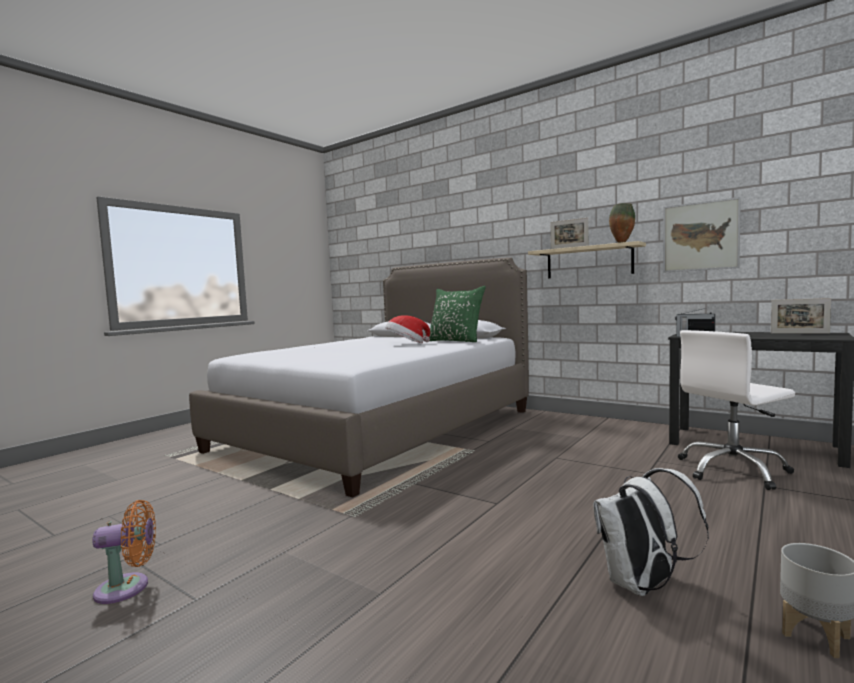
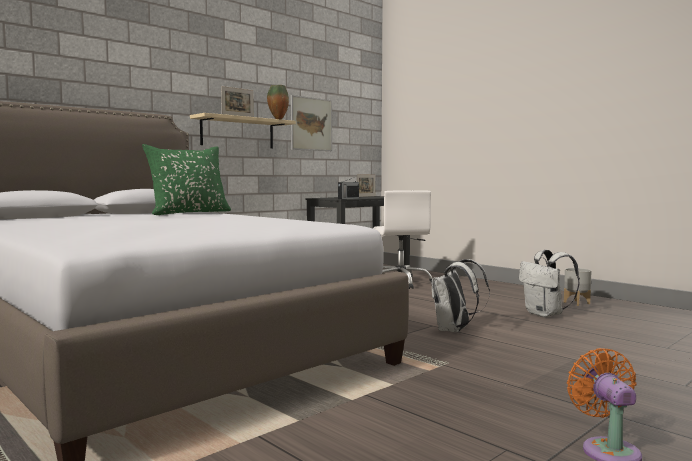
camera: 80 degrees left, 0 degrees up
hat [386,315,430,343] -> none
none -> white backpack [432,259,490,332]

